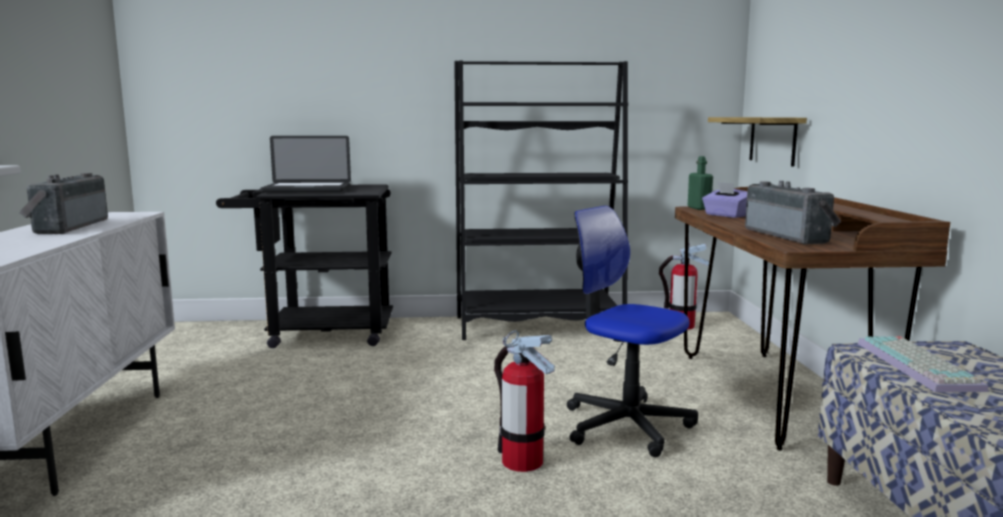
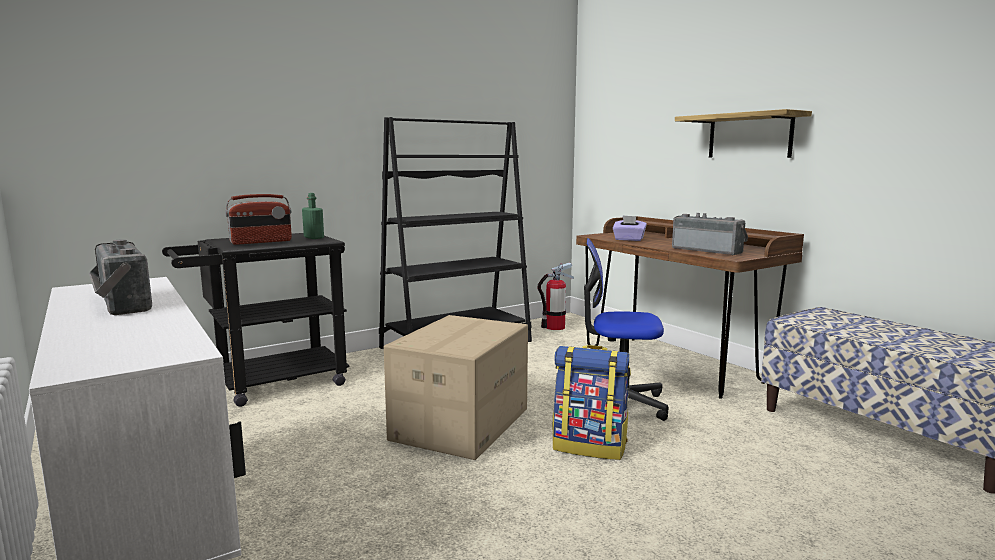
camera: 30 degrees left, 0 degrees up
laptop [261,136,351,192] -> radio [225,194,292,245]
fire extinguisher [494,330,555,472] -> backpack [553,345,631,460]
green bottle [688,156,713,210] -> green bottle moved to [302,193,324,239]
shelf [708,117,807,167] -> shelf moved to [675,109,812,158]
keyboard [858,336,989,392] -> none
none -> cardboard box [384,315,528,460]

